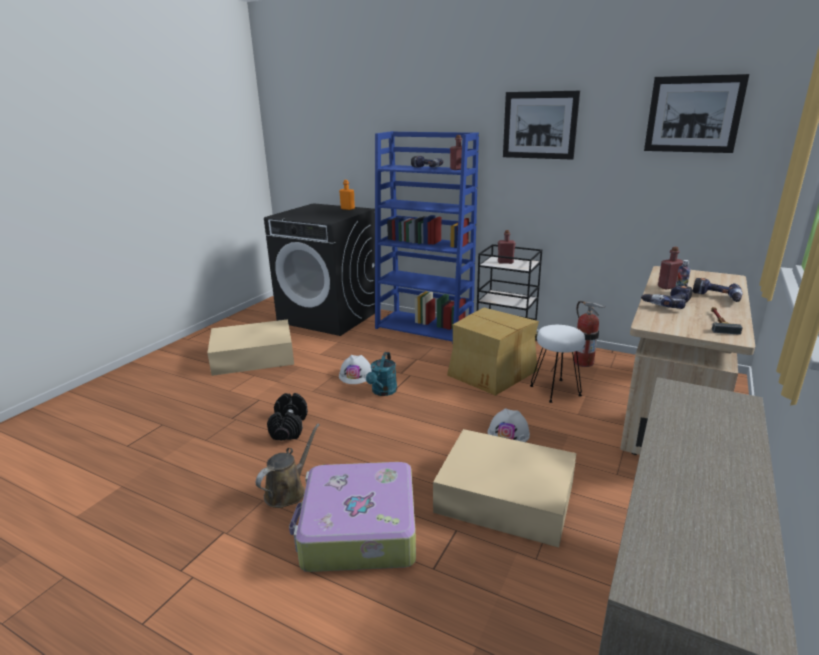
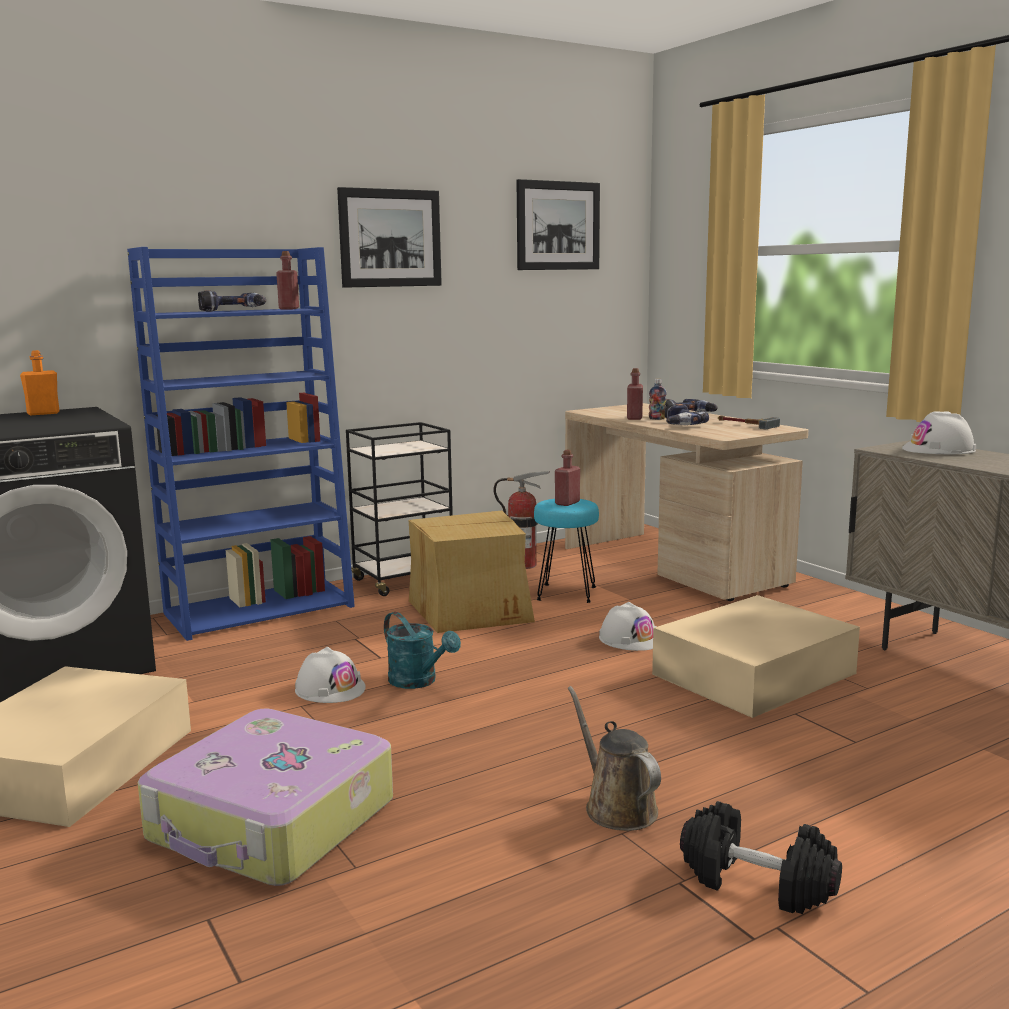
camera: 60 degrees left, 10 degrees down
black dumbbell [267,393,308,441] -> black dumbbell moved to [680,801,842,914]
suitcase [289,462,416,572] -> suitcase moved to [138,708,393,886]
red bottle [498,230,515,264] -> red bottle moved to [555,450,580,506]
white stool [530,325,585,403] -> turquoise stool [534,499,599,603]
none -> white hard hat [902,411,976,454]

